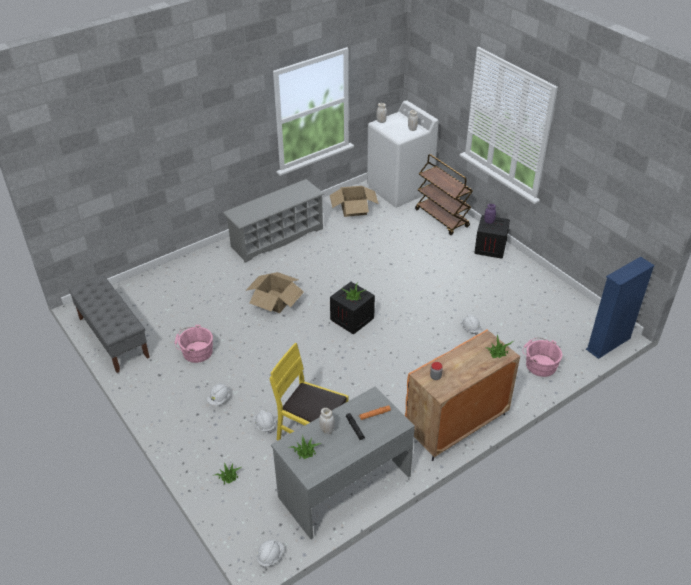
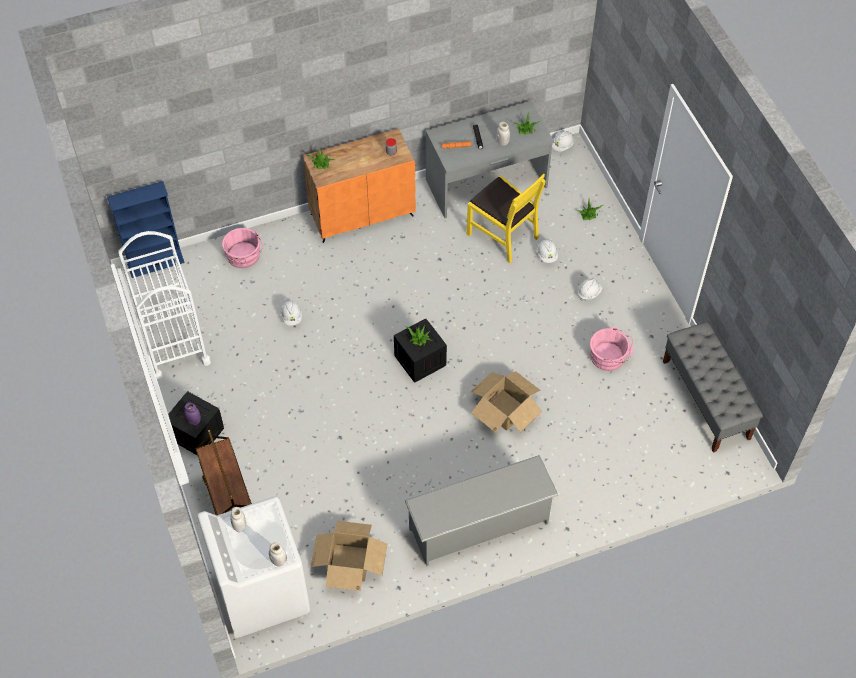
camera: 165 degrees left, 15 degrees up
none -> white cart [118,231,211,380]

